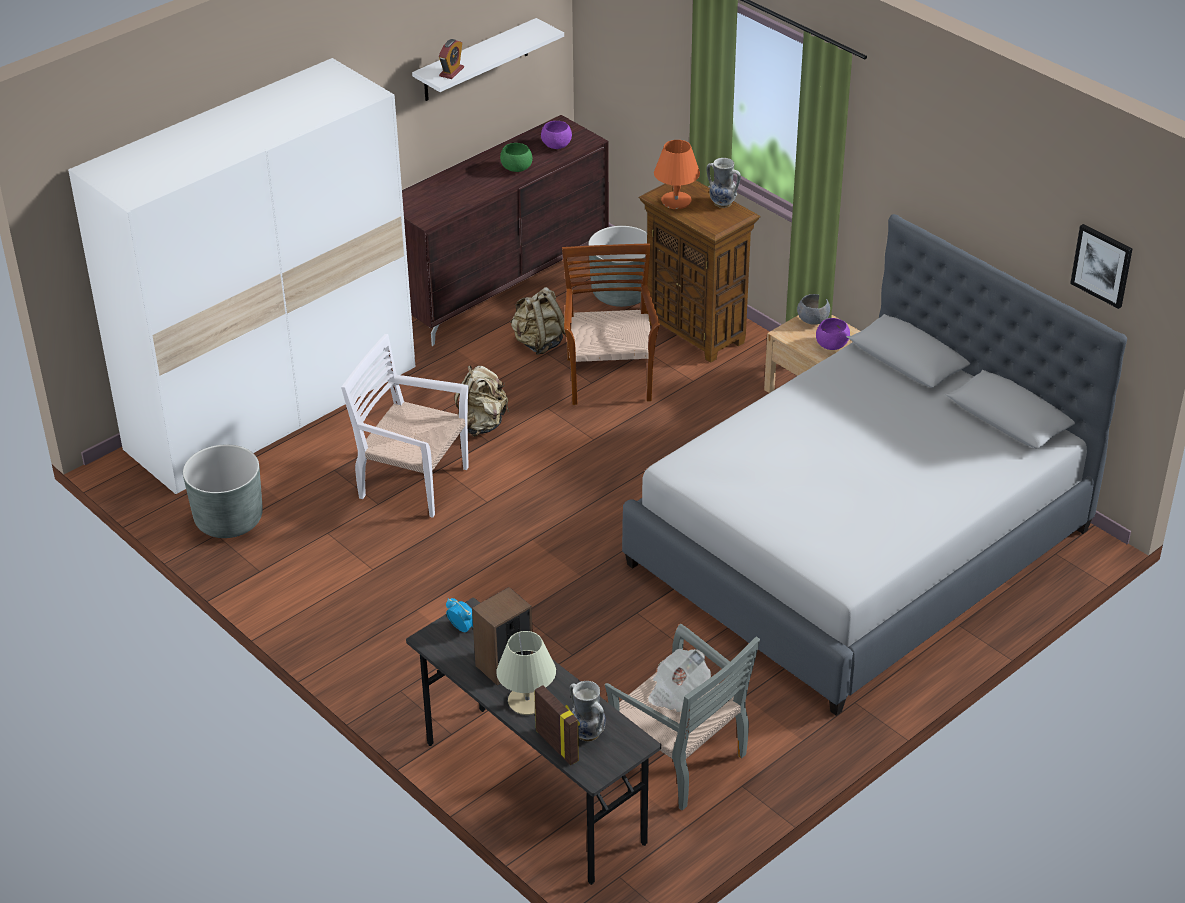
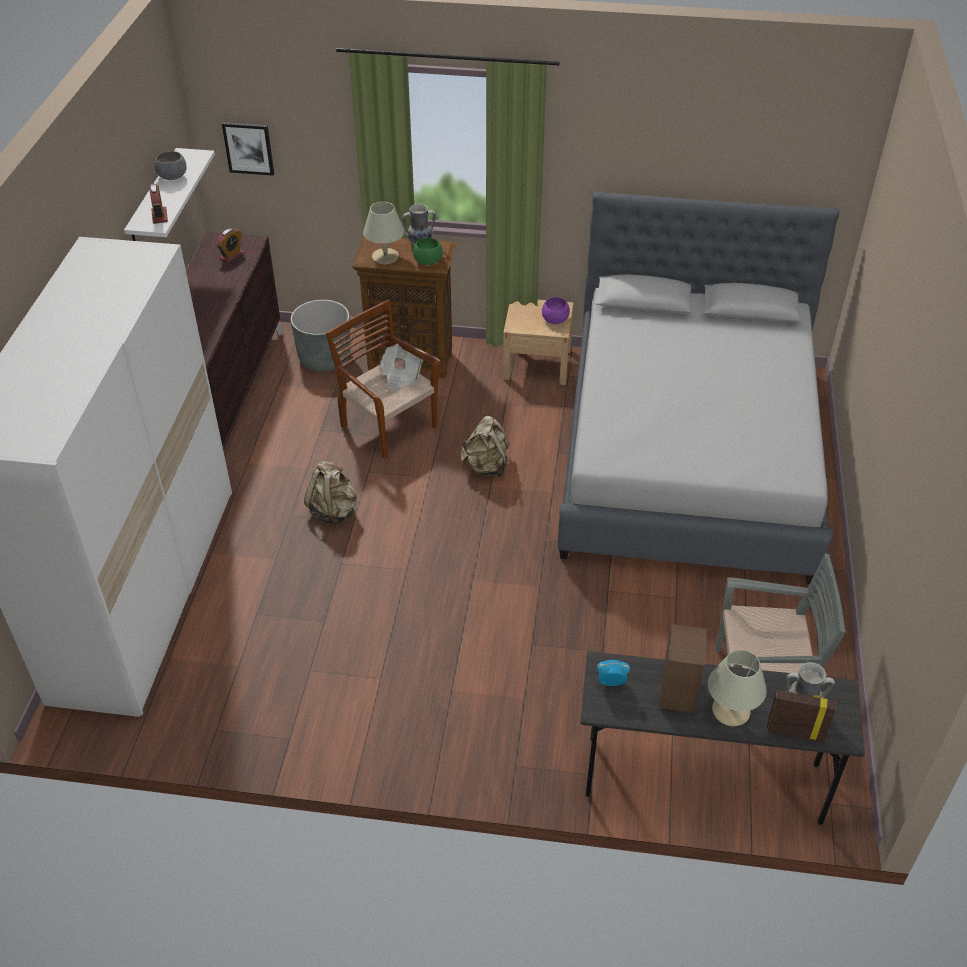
camera: 40 degrees left, 5 degrees up
grey planter [183,445,263,538] -> none
white armchair [341,334,469,518] -> none
green bowl [500,143,533,172] -> green bowl moved to [413,238,443,265]
beige backpack [510,287,566,355] -> beige backpack moved to [461,416,510,477]
purple bowl [541,121,572,149] -> alarm clock [216,228,244,263]
newspaper [648,649,711,712] -> newspaper moved to [380,342,423,390]
orange table lamp [654,140,700,209] -> beige table lamp [363,202,404,265]
grey bowl [797,294,830,325] -> grey bowl moved to [155,151,187,180]
picture [1070,224,1132,309] -> picture moved to [222,122,274,176]

